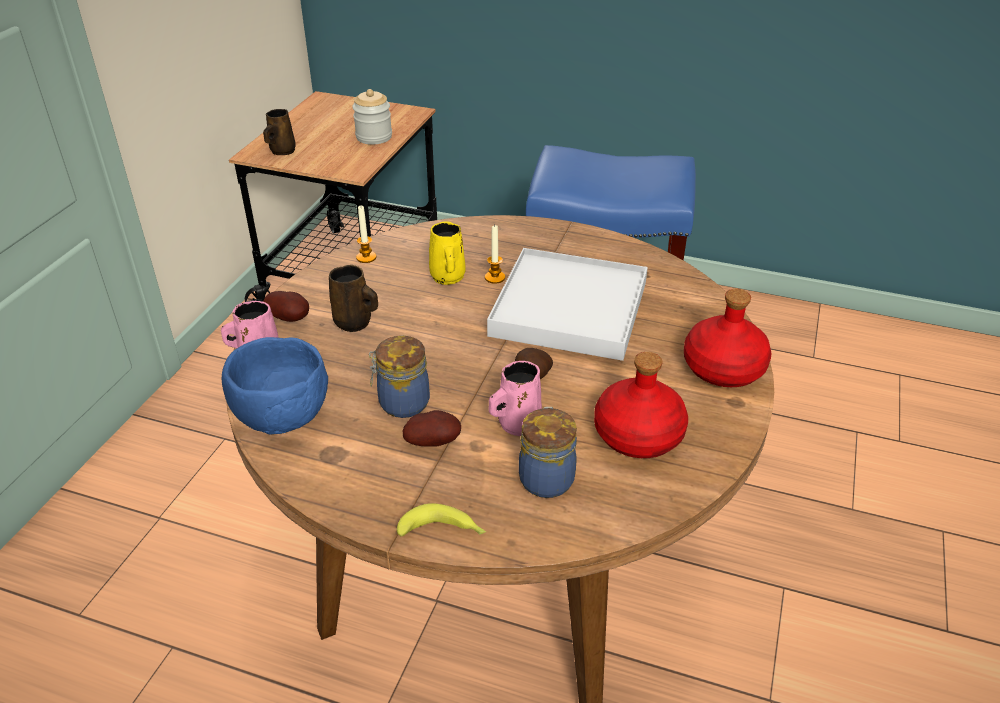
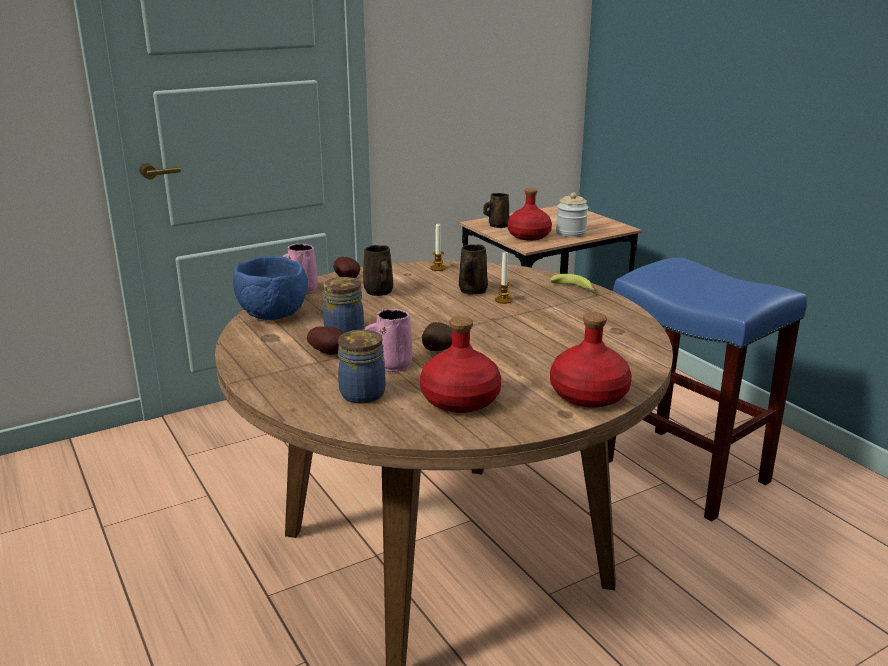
camera: 40 degrees right, 15 degrees down
banana [397,503,486,537] -> banana moved to [550,274,594,291]
yellow mug [429,221,466,285] -> brown mug [459,244,488,294]
white tray [487,248,648,361] -> none
none -> red bottle [507,188,552,240]

